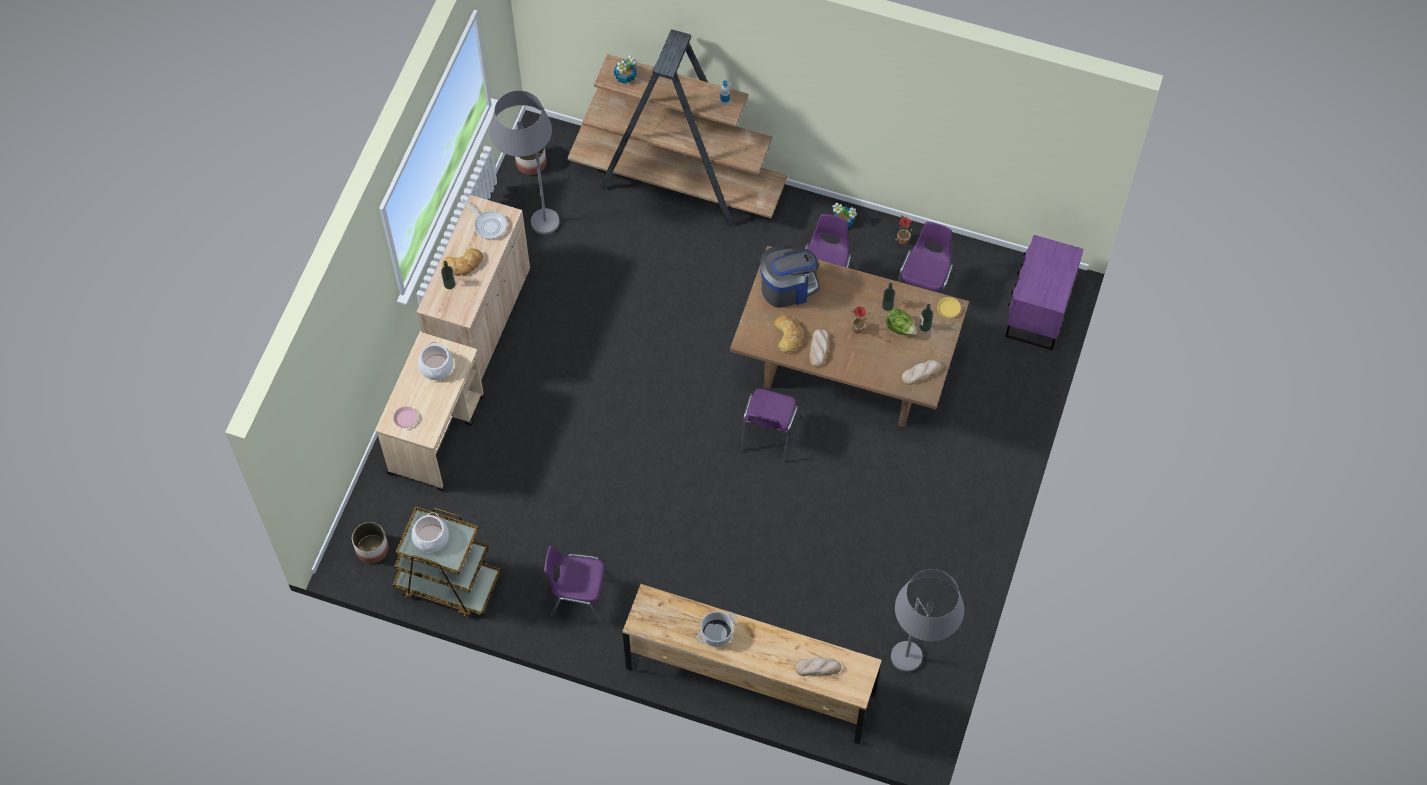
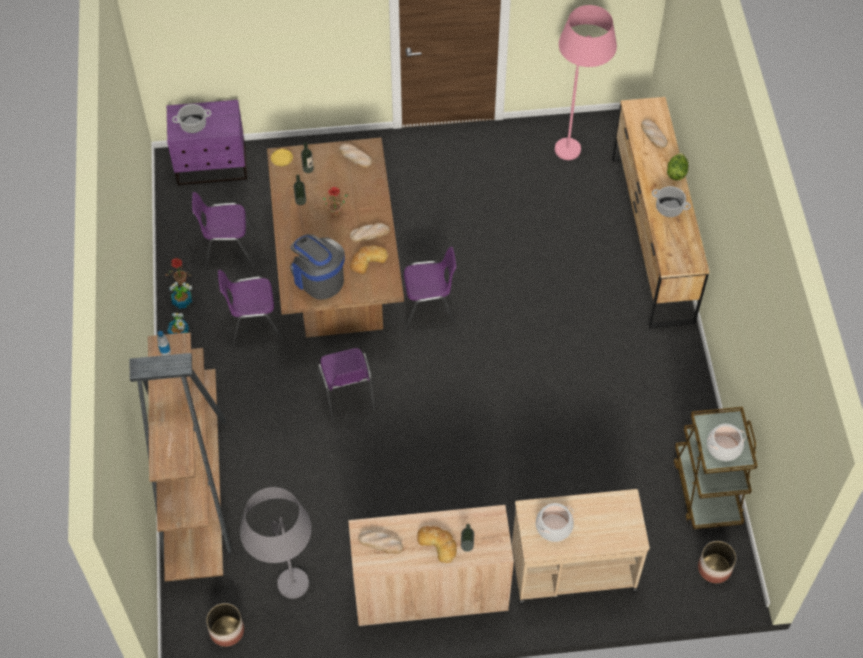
camera: 115 degrees left, 5 degrees down
pink plate [393,406,418,428] -> none
frying pan [461,199,507,239] -> bread [358,529,403,554]
purple chair [544,545,613,626] -> purple chair moved to [318,348,375,422]
potted plant [614,55,637,84] -> potted plant moved to [170,282,192,309]
lettuce [885,308,916,335] -> lettuce moved to [667,153,689,180]
grey floor lamp [891,569,964,672] -> pink floor lamp [555,5,617,160]
none -> cooking pot [172,104,211,133]

